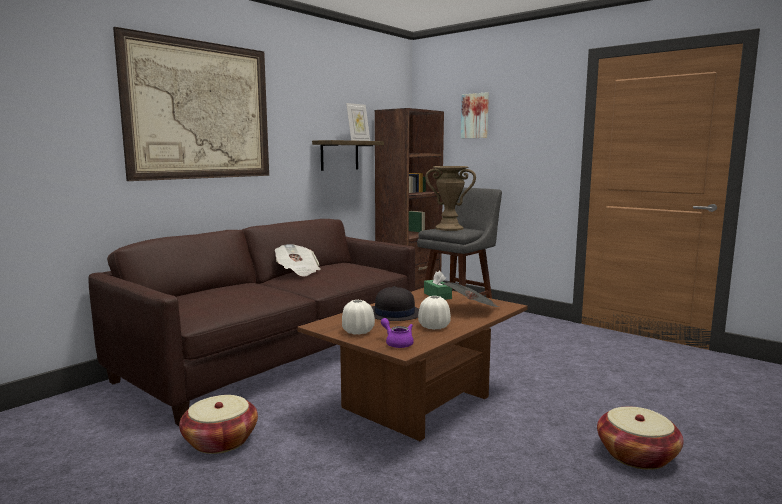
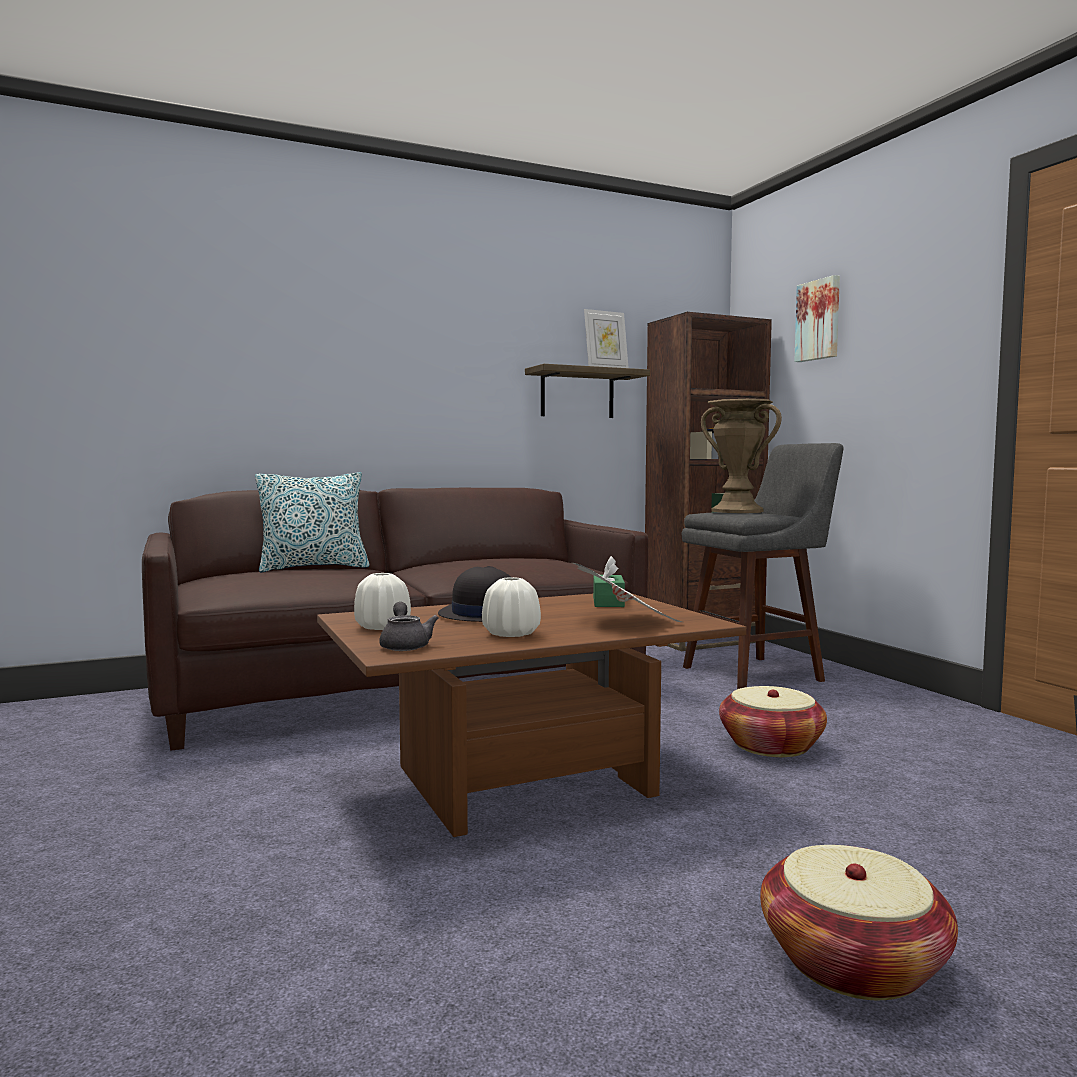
camera: 25 degrees right, 5 degrees down
picture [113,27,269,181] -> none
basket [179,395,258,454] -> basket moved to [719,686,827,757]
newspaper [275,244,321,277] -> none
purple teapot [381,318,414,348] -> grey teapot [379,602,438,651]
none -> pillow [255,472,370,572]

